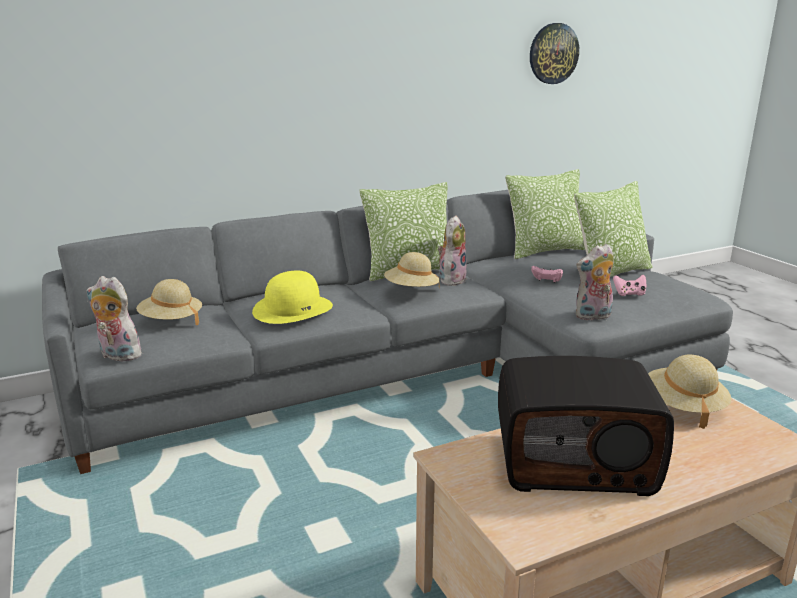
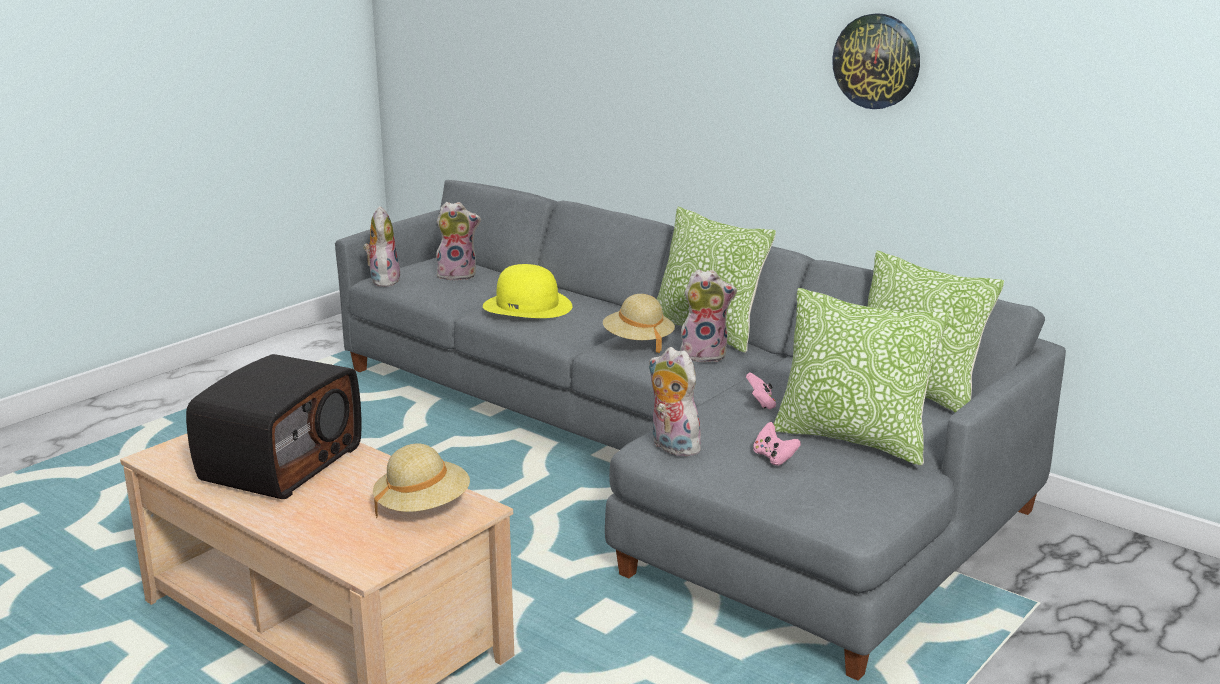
camera: 65 degrees right, 0 degrees up
beige hat [136,279,202,325] -> plush toy [436,202,481,281]
radio [498,356,674,496] -> radio turned 135 degrees counterclockwise [186,354,362,499]
wall clock [530,23,579,84] -> wall clock moved to [832,13,920,109]

